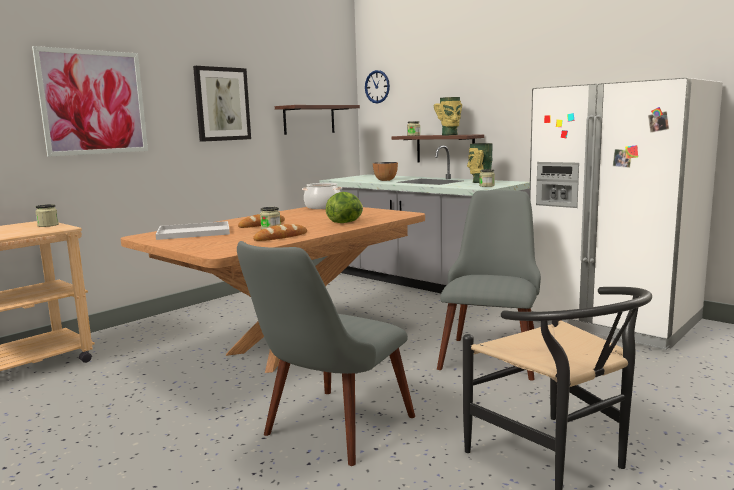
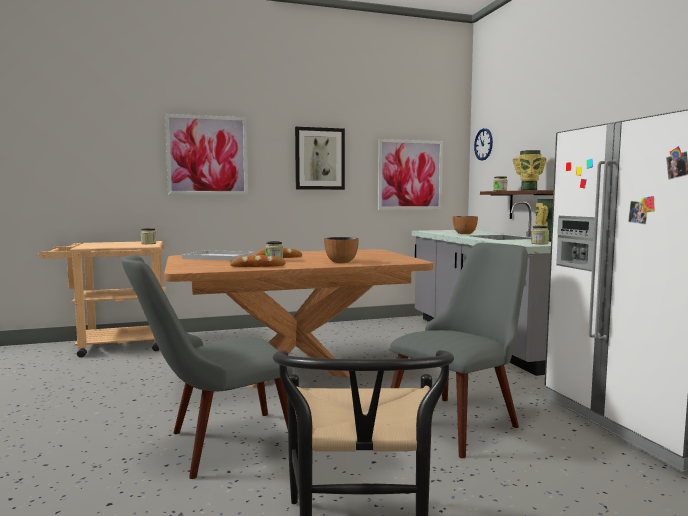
camera: 30 degrees right, 5 degrees down
shelf [275,105,360,135] -> picture [378,139,443,210]
cooking pot [302,183,342,209] -> none
lettuce [326,192,363,223] -> bowl [324,237,359,263]

